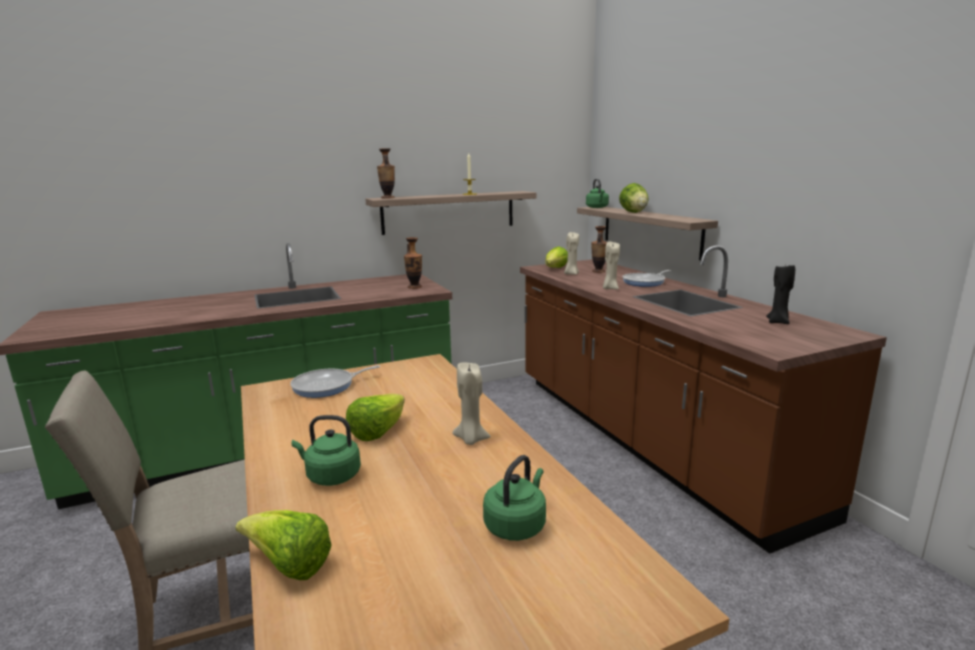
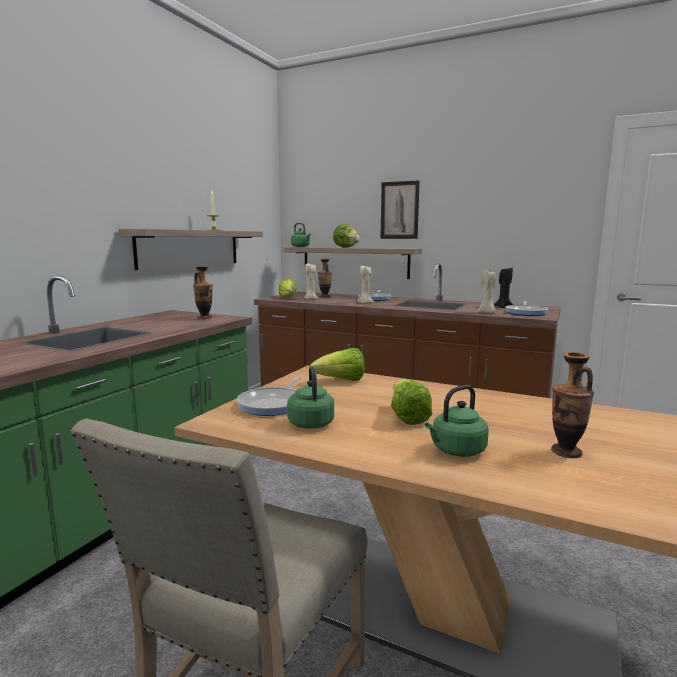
camera: 40 degrees left, 5 degrees down
lettuce [236,510,331,580] -> lettuce moved to [309,348,365,381]
vase [377,148,395,198] -> vase moved to [551,352,594,458]
beige candle [452,362,491,445] -> beige candle moved to [478,270,496,313]
green kettle [483,455,546,541] -> green kettle moved to [287,366,334,429]
none -> picture [380,180,420,239]
none -> frying pan [506,301,548,316]

